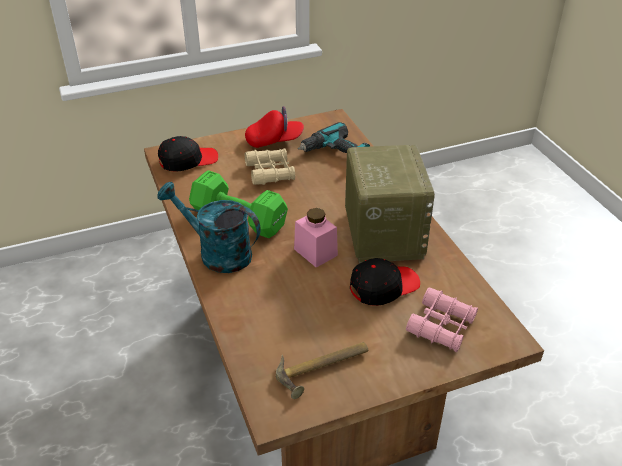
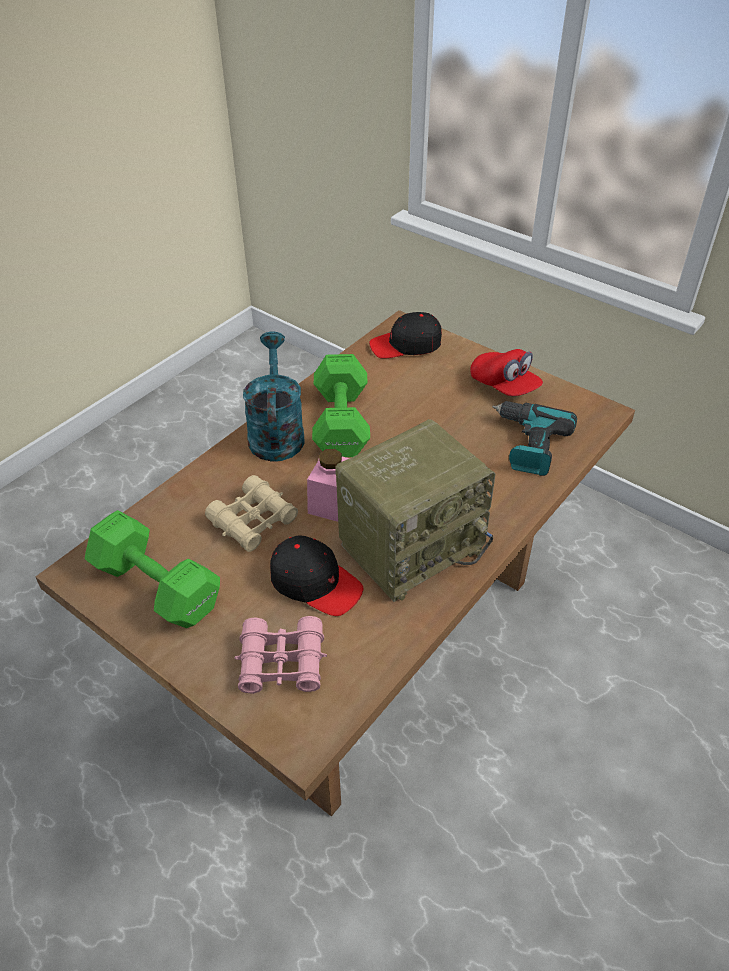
camera: 60 degrees right, 5 degrees up
black cap [158,136,218,172] -> black cap turned 135 degrees clockwise [369,312,442,359]
beige binoculars [245,148,295,185] -> beige binoculars moved to [205,475,298,552]
hammer [276,342,368,399] -> green dumbbell [85,510,220,628]

